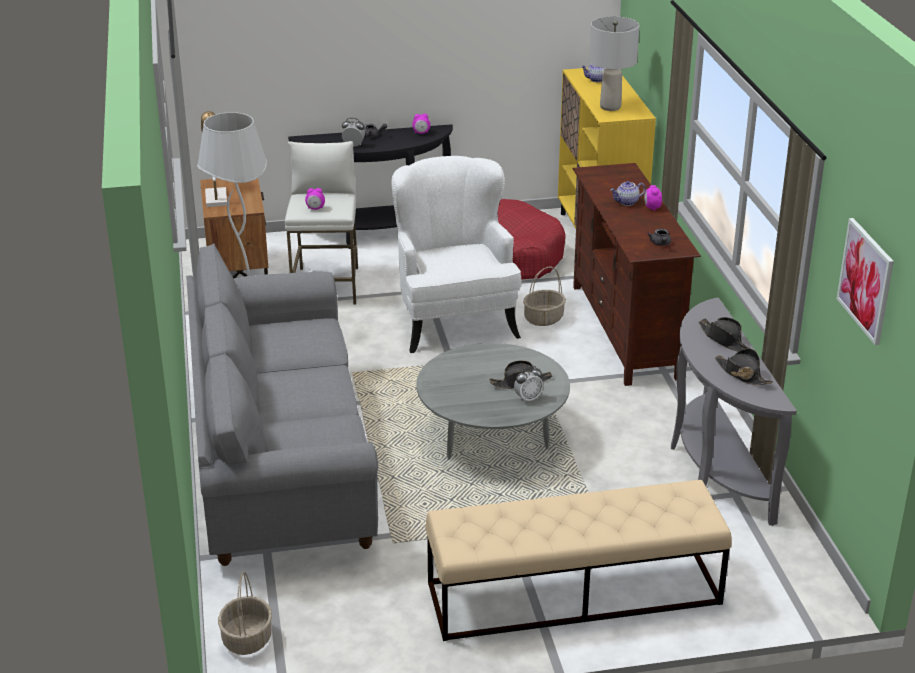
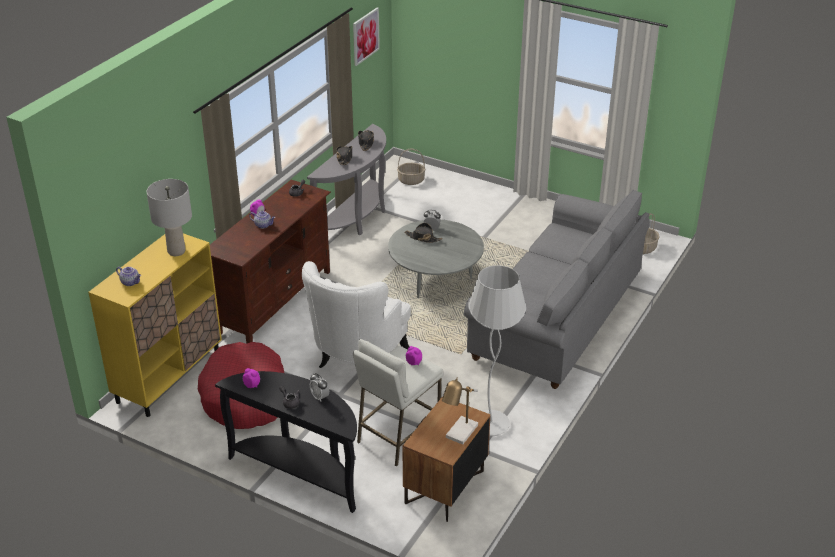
camera: 140 degrees left, 5 degrees up
beige bench [425,480,732,641] -> none
basket [523,266,566,326] -> basket moved to [397,149,426,185]

